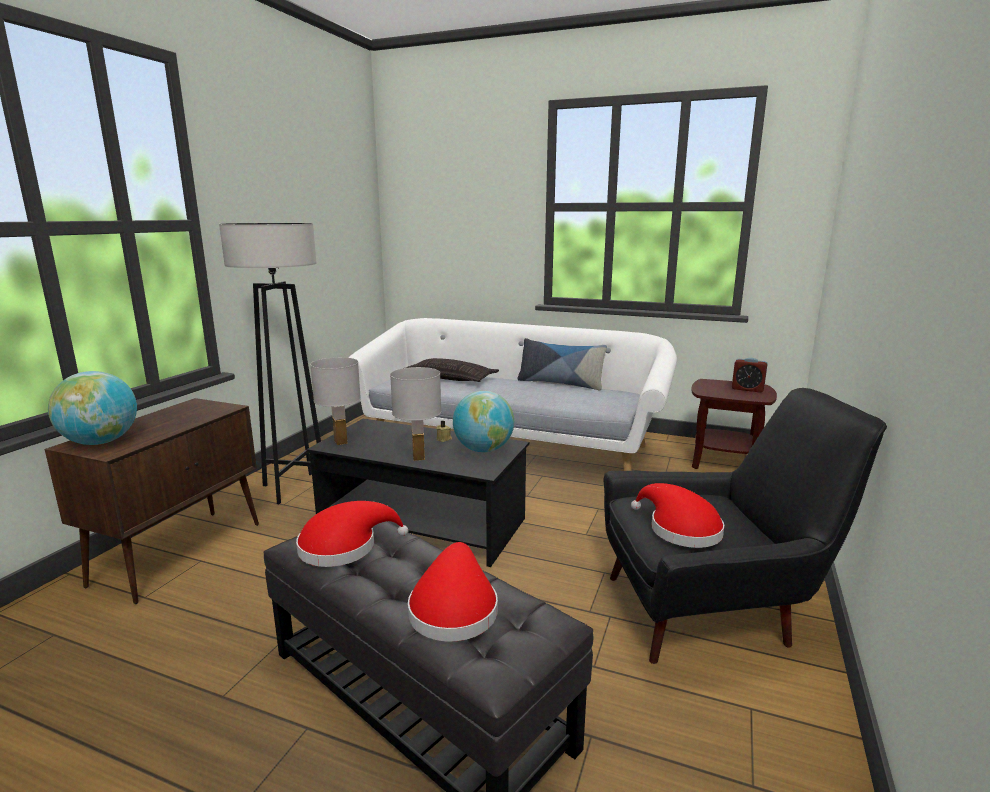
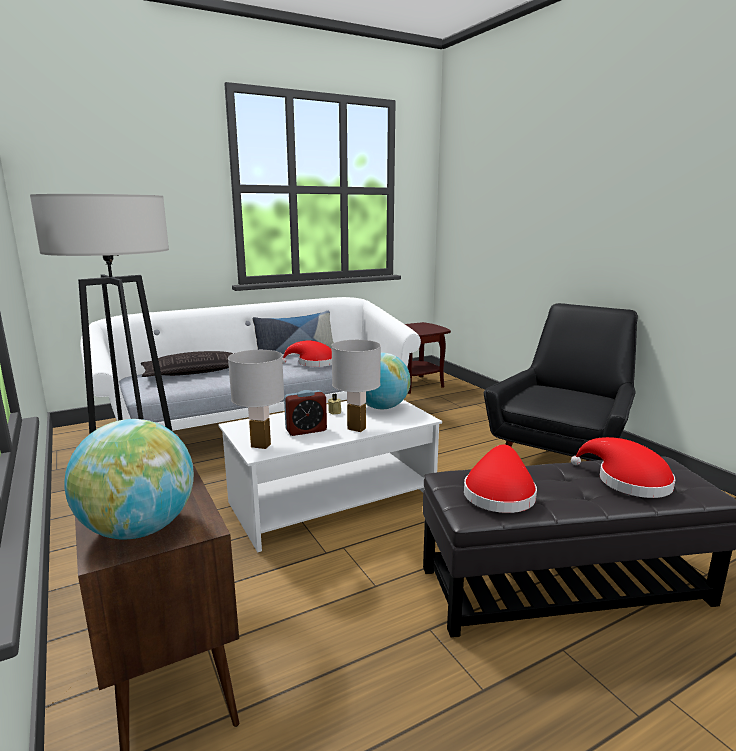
camera: 50 degrees left, 0 degrees up
black coffee table [307,419,529,567] -> white coffee table [218,400,442,553]
red hat [631,483,724,548] -> red hat moved to [282,340,332,367]
alarm clock [732,358,768,393] -> alarm clock moved to [284,390,327,436]

